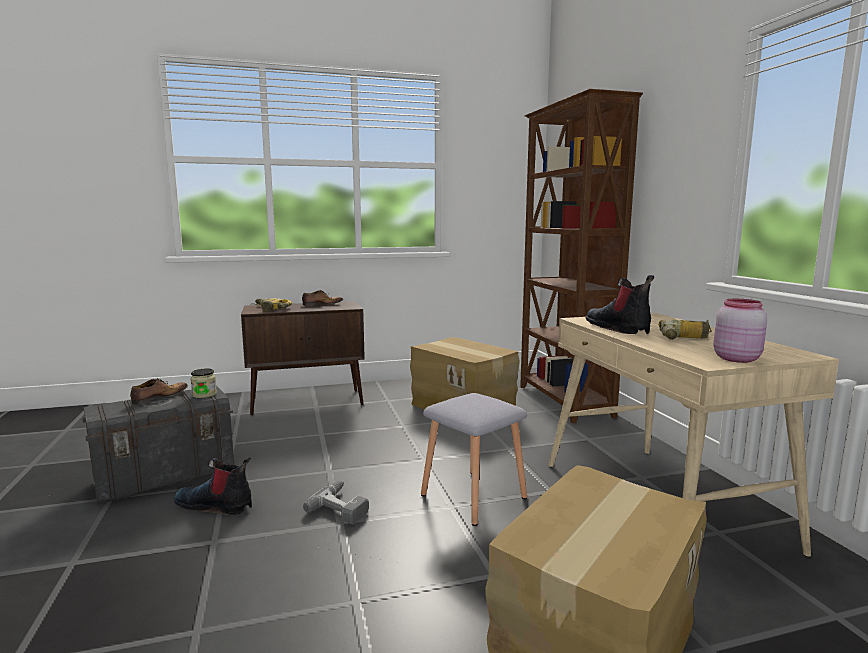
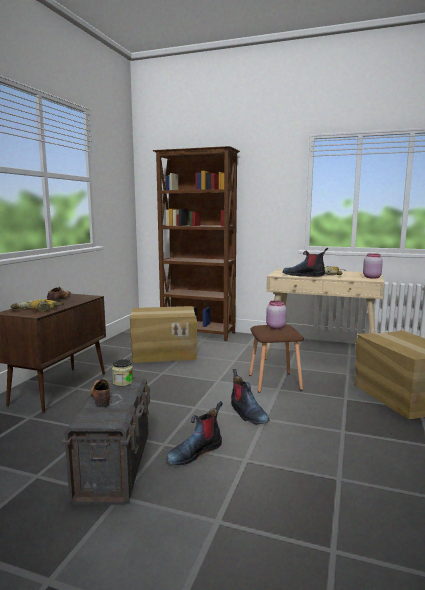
camera: 55 degrees left, 0 degrees up
power drill [303,481,369,525] -> boot [231,369,270,425]
grey stool [421,393,527,526] -> brown stool [249,325,304,393]
none -> pink jar [266,300,286,329]

